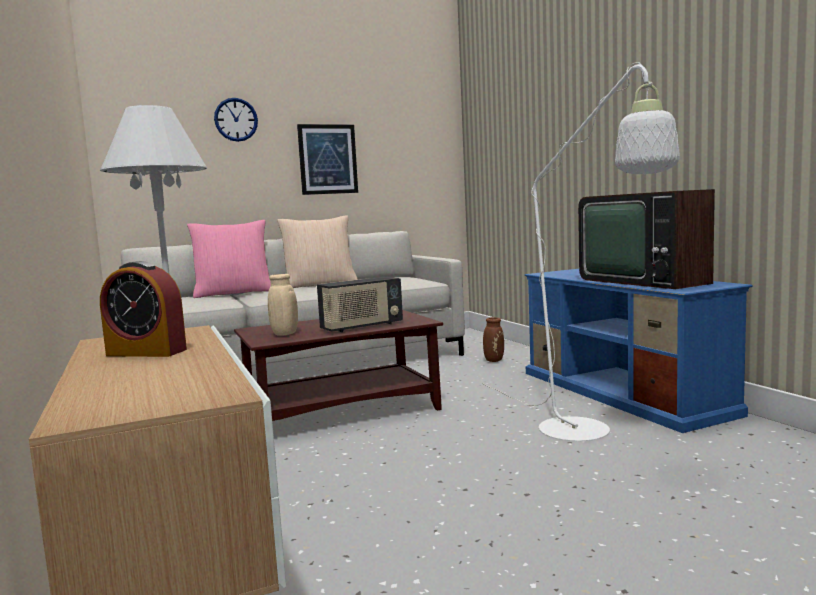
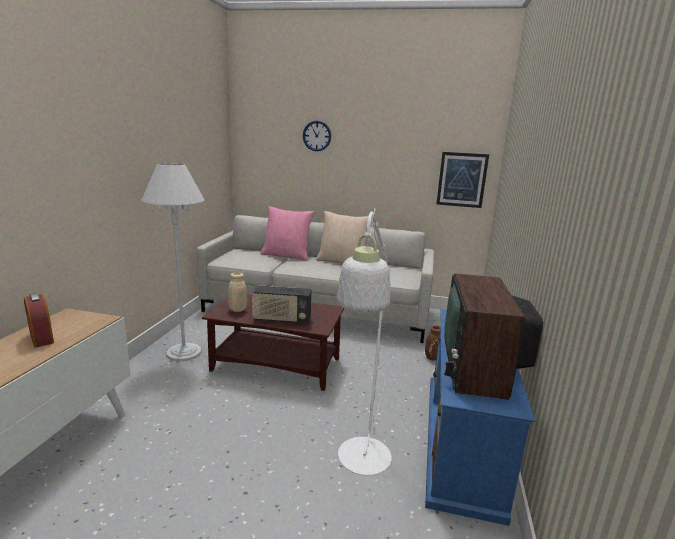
camera: 35 degrees right, 10 degrees up
picture [297,124,358,195] -> picture moved to [436,152,489,208]

